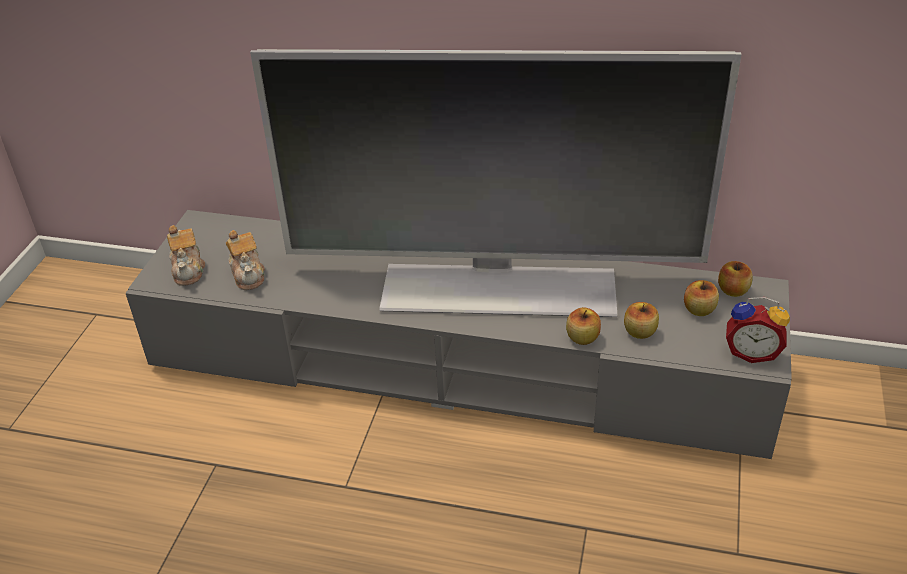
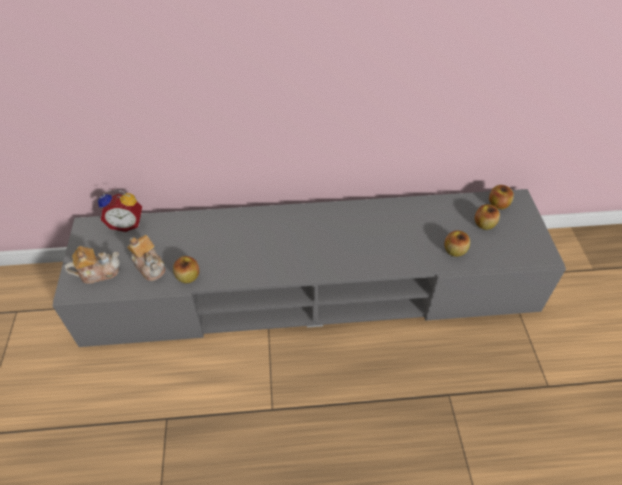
camera: 20 degrees left, 10 degrees up
teapot [167,225,205,286] -> teapot turned 75 degrees counterclockwise [65,246,120,284]
television [250,49,742,317] -> none
apple [566,307,601,345] -> apple moved to [173,256,199,283]
alarm clock [726,297,790,363] -> alarm clock moved to [98,190,142,232]

